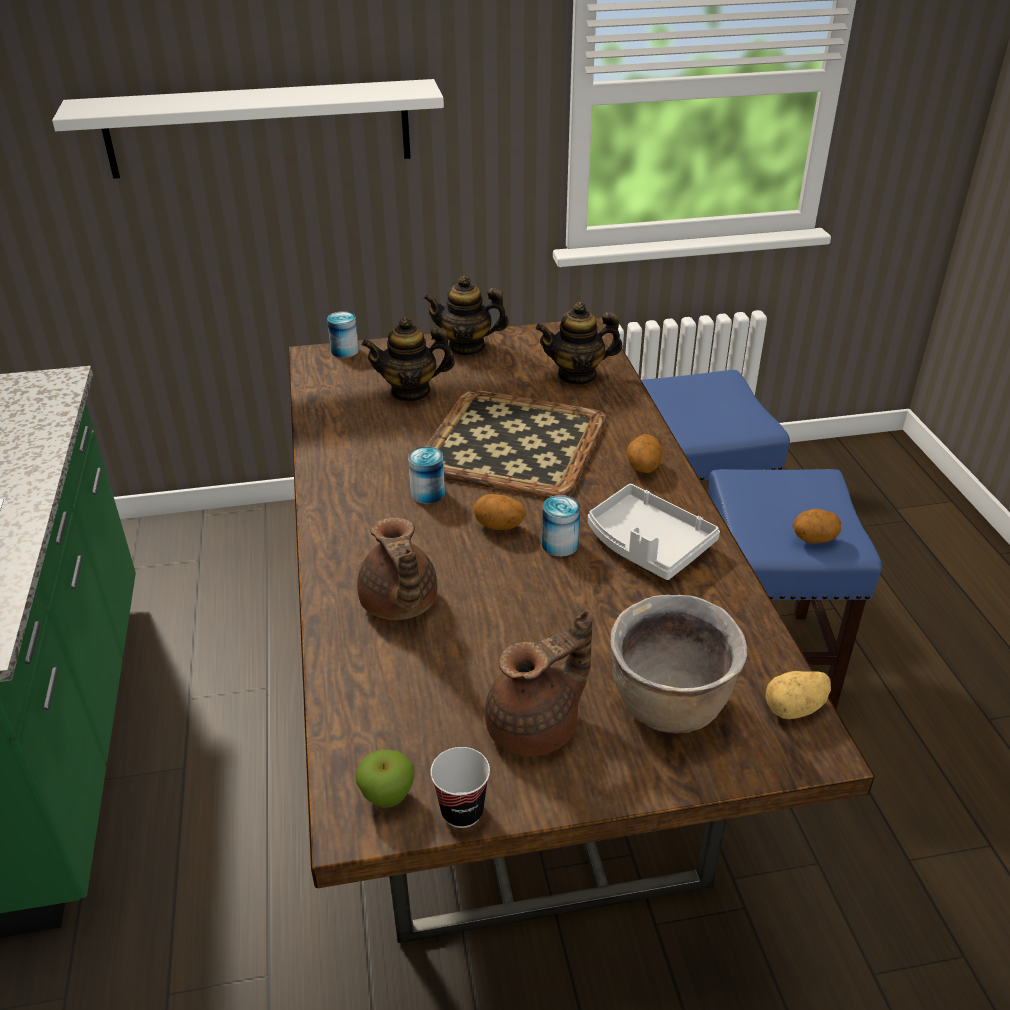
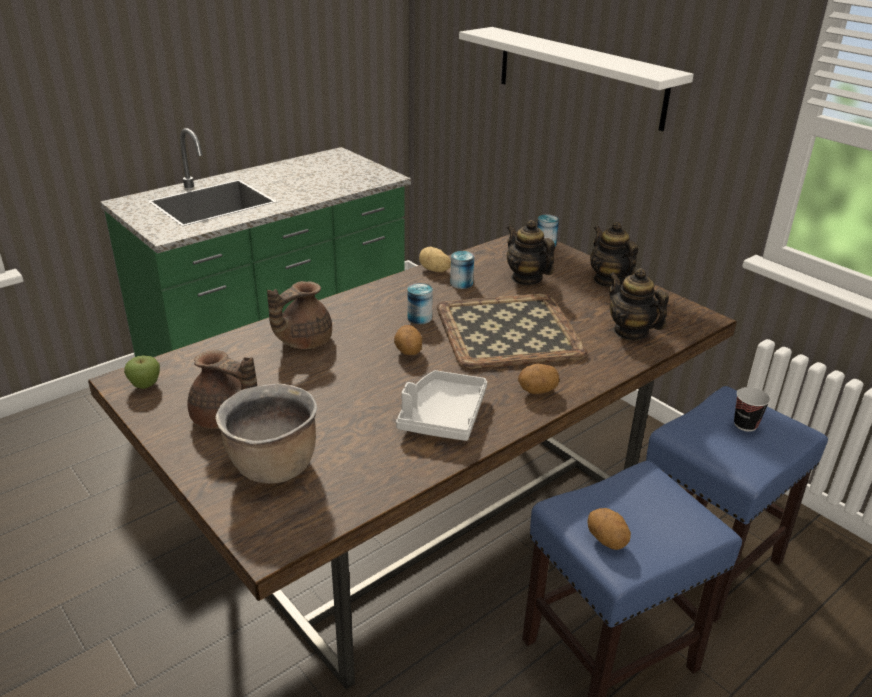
camera: 60 degrees right, 5 degrees down
cup [430,747,490,828] -> cup moved to [734,387,770,432]
can [542,495,580,557] -> can moved to [450,251,474,289]
potato [765,671,831,719] -> potato moved to [419,247,451,272]

